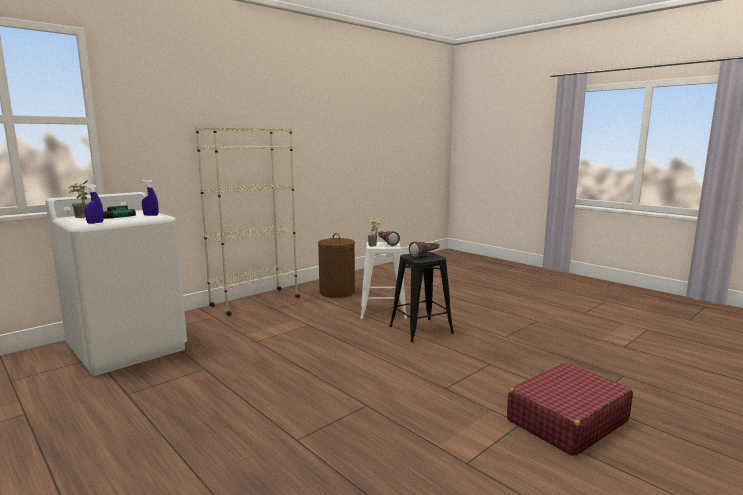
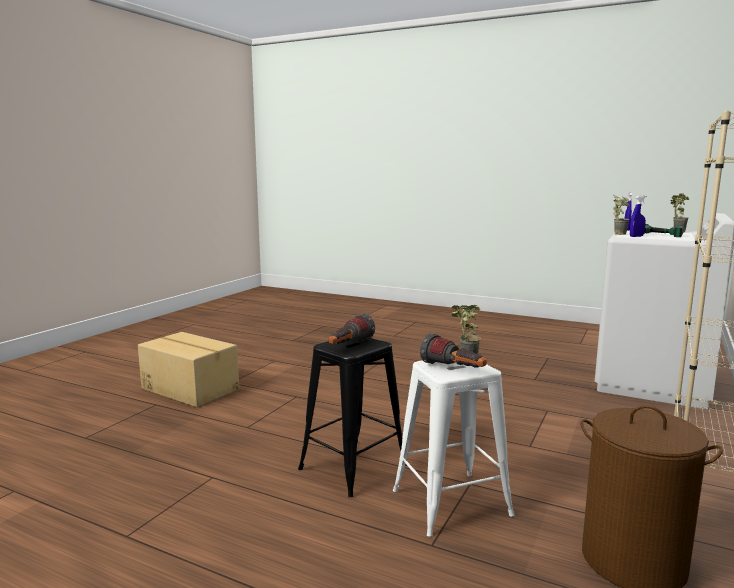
camera: 160 degrees right, 0 degrees up
red suitcase [507,363,633,456] -> cardboard box [138,332,239,407]
none -> potted plant [613,194,630,235]

